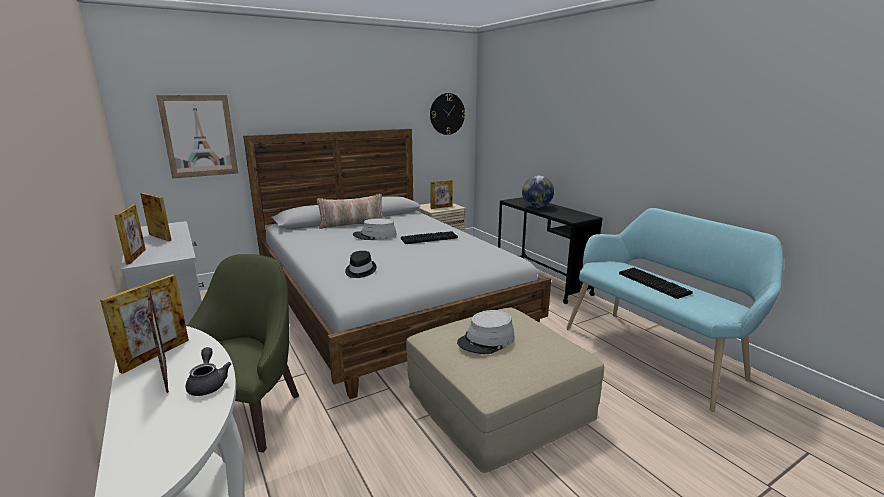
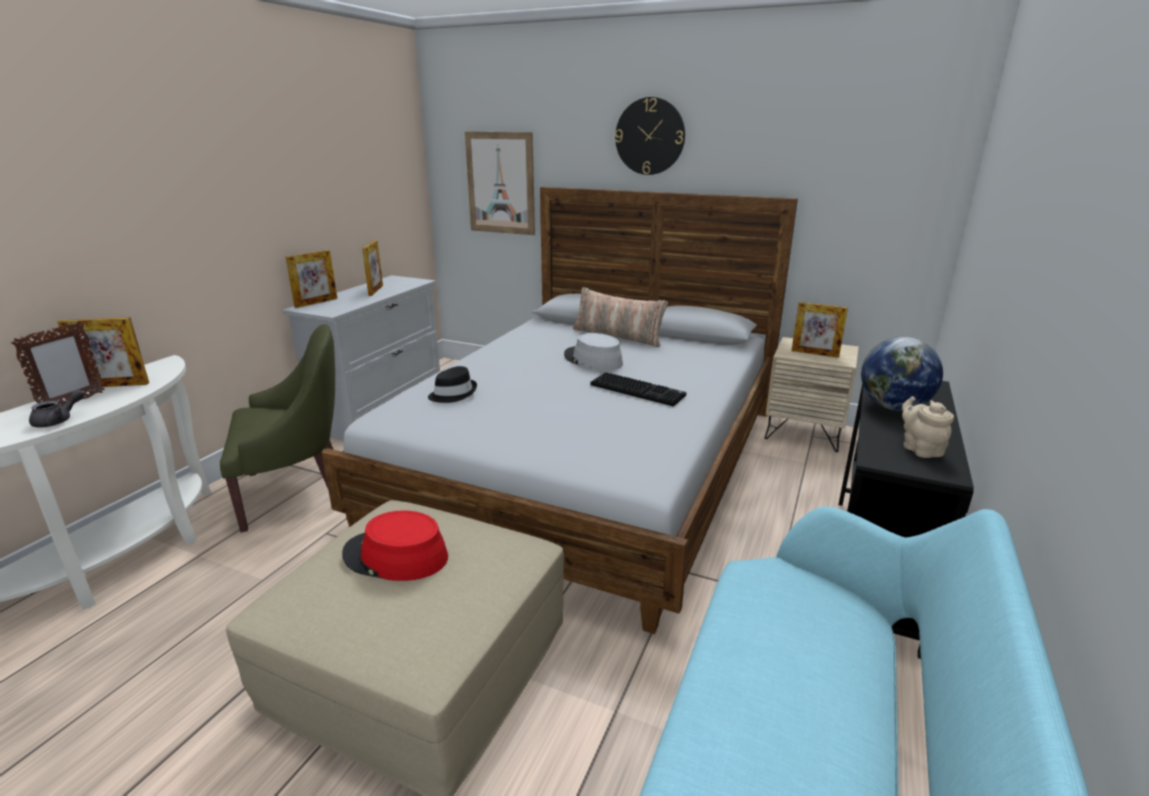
camera: 55 degrees right, 5 degrees up
wall clock [430,93,465,135] -> wall clock moved to [615,97,685,175]
grey hat [457,310,515,354] -> red hat [342,510,448,581]
keyboard [619,268,693,299] -> none
none -> beige teapot [902,396,954,458]

